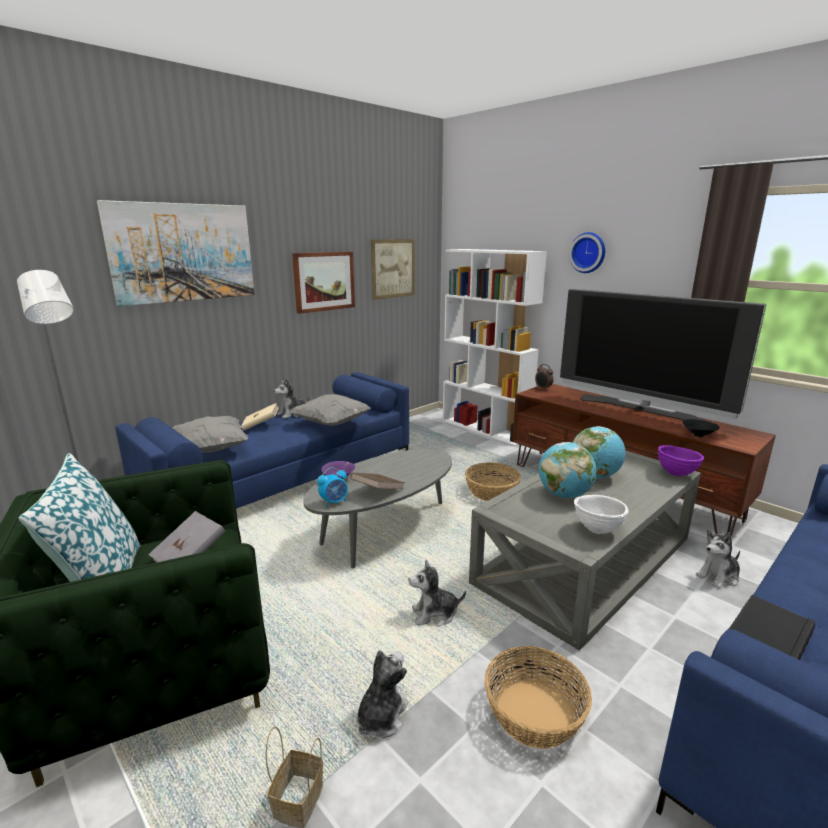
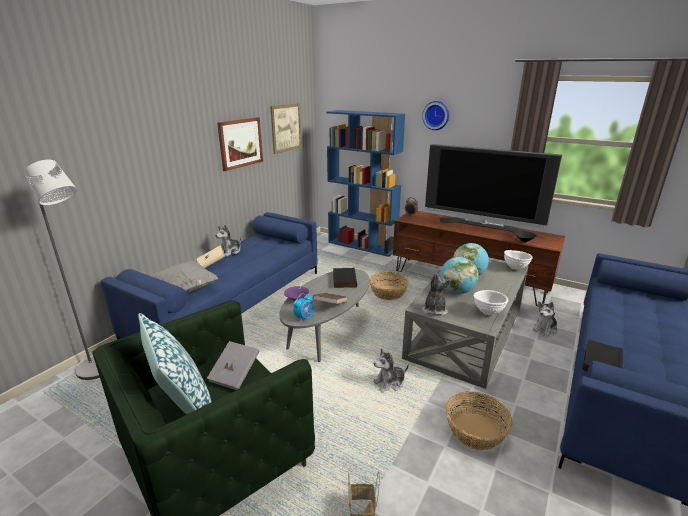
camera: 15 degrees left, 5 degrees up
picture [97,200,254,306] -> none
grey pillow [291,394,371,426] -> none
plush toy [357,650,409,738] -> plush toy moved to [422,273,451,316]
white bookcase [443,249,547,446] -> blue bookcase [326,110,405,257]
purple bowl [658,445,704,476] -> white bowl [504,250,533,270]
none -> black book [333,268,357,288]

